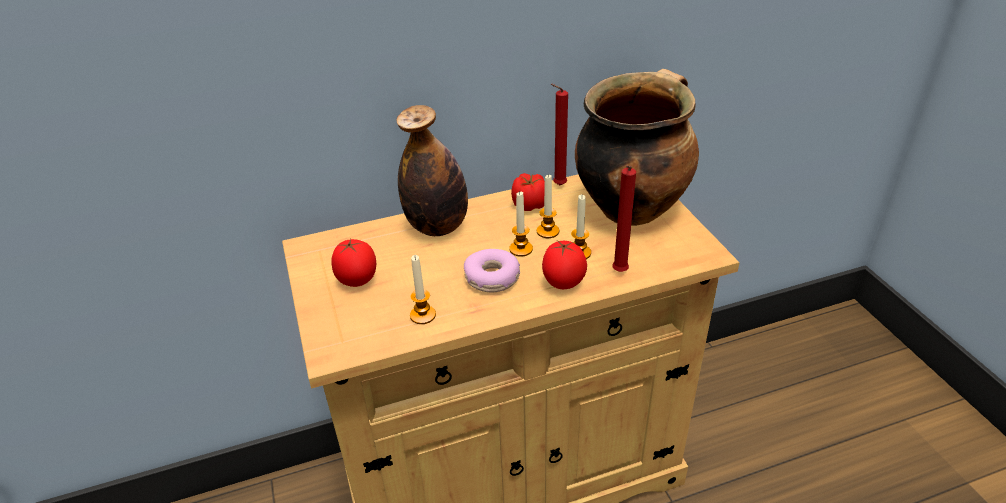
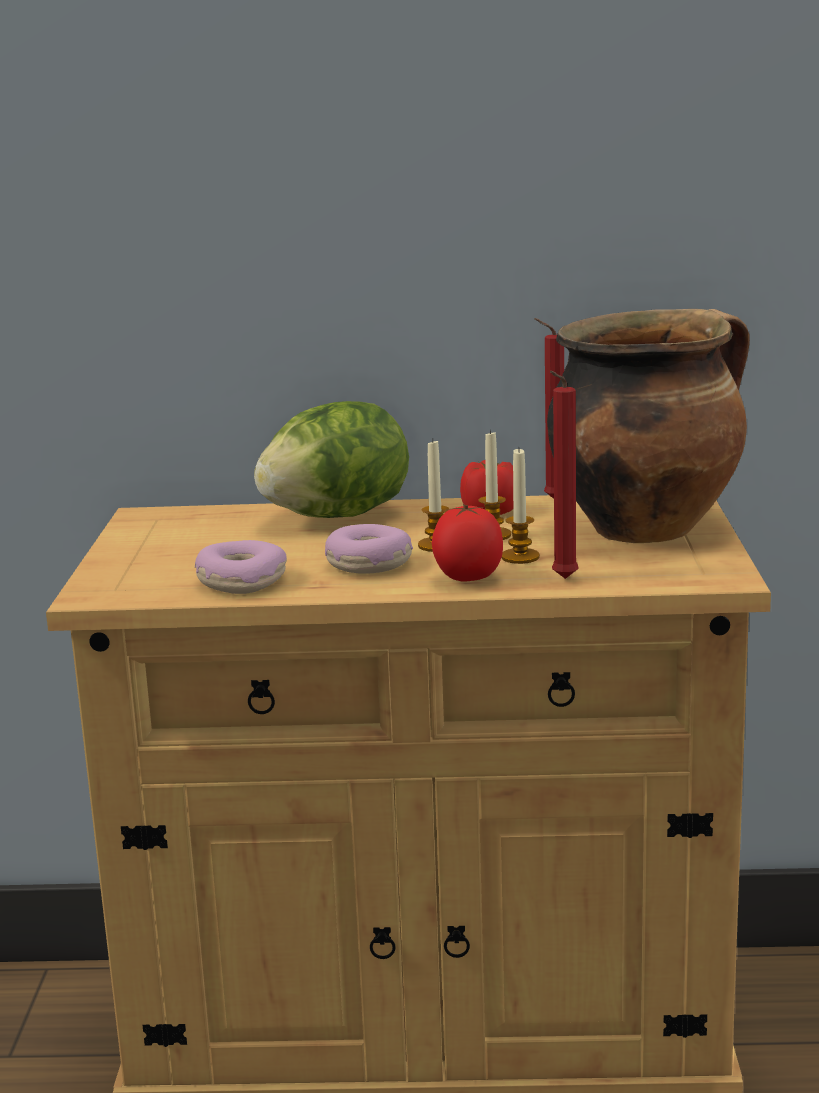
camera: 20 degrees right, 20 degrees down
tomato [331,239,376,287] -> none
bottle [397,105,468,236] -> lettuce [254,401,409,518]
candle [410,255,436,324] -> donut [195,540,287,594]

